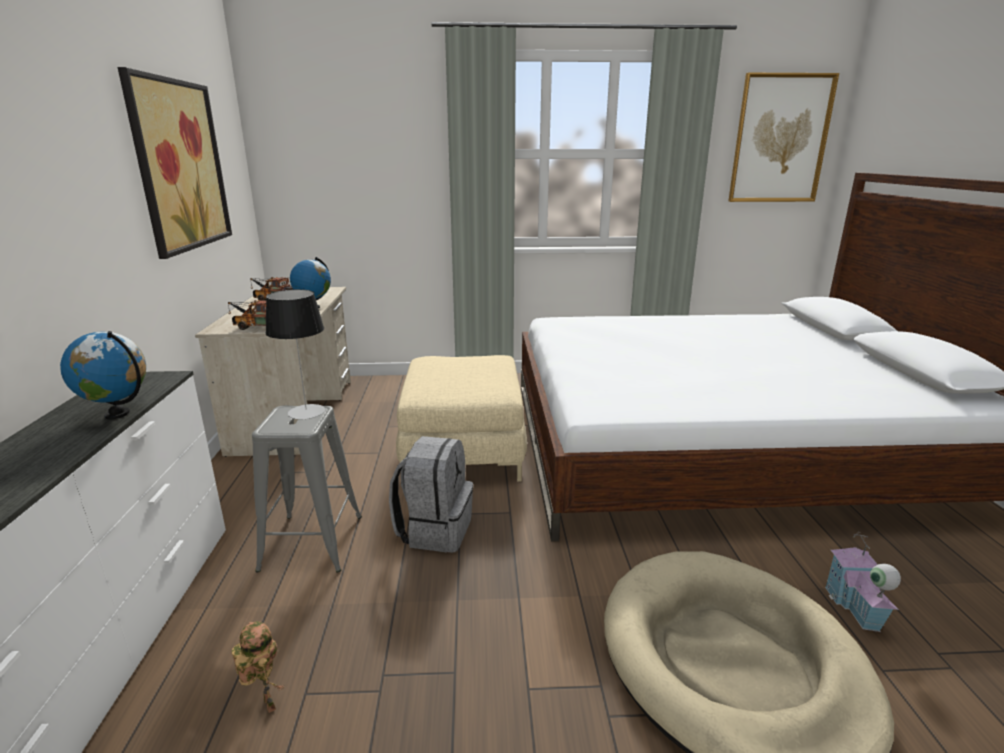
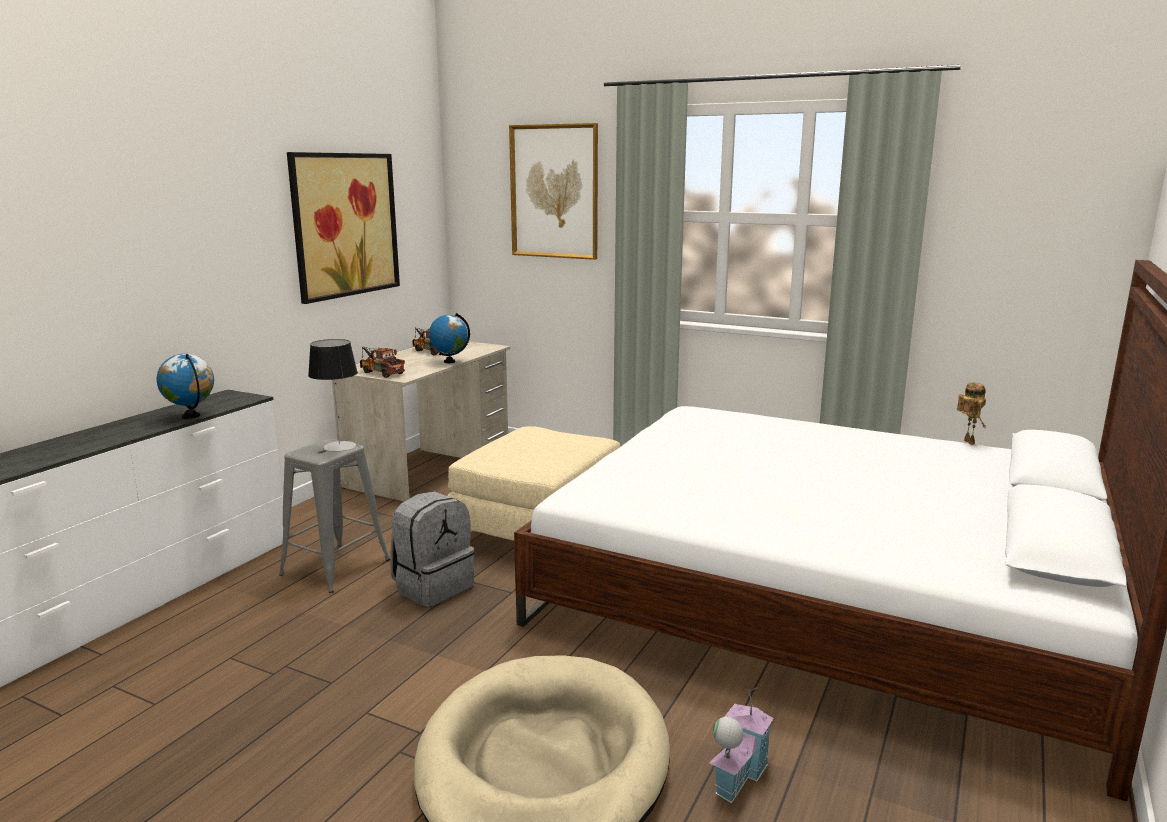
camera: 30 degrees right, 5 degrees down
toy robot [232,621,284,713] -> toy robot moved to [957,382,986,445]
picture [728,73,839,202] -> picture moved to [509,123,598,260]

